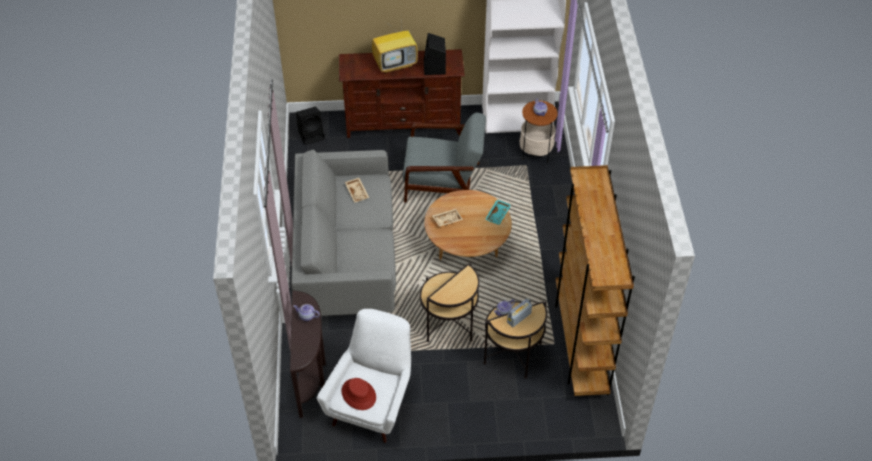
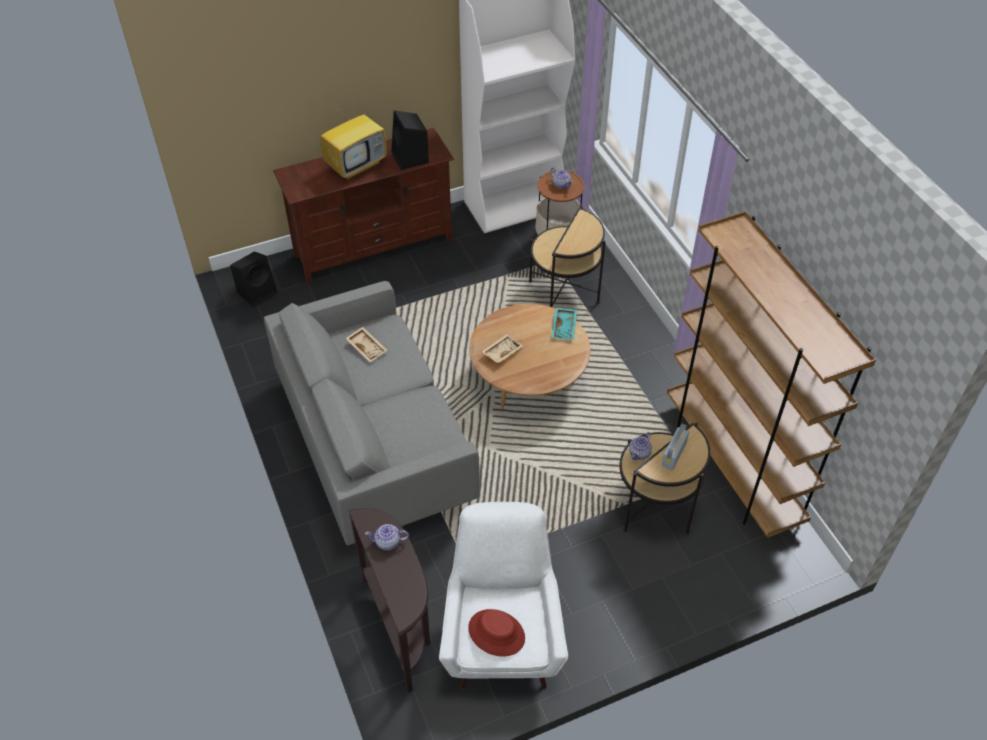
camera: 20 degrees left, 0 degrees up
grey armchair [403,112,486,202] -> none
side table [420,263,479,342] -> side table moved to [529,207,606,307]

